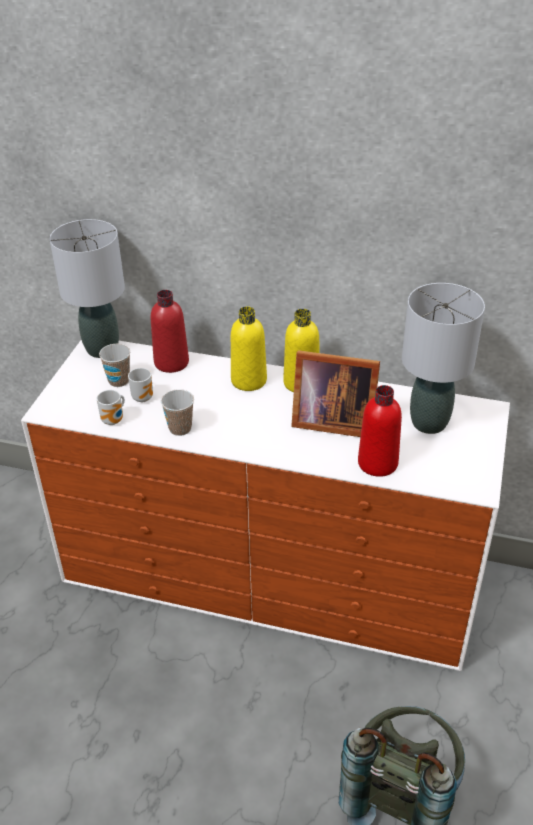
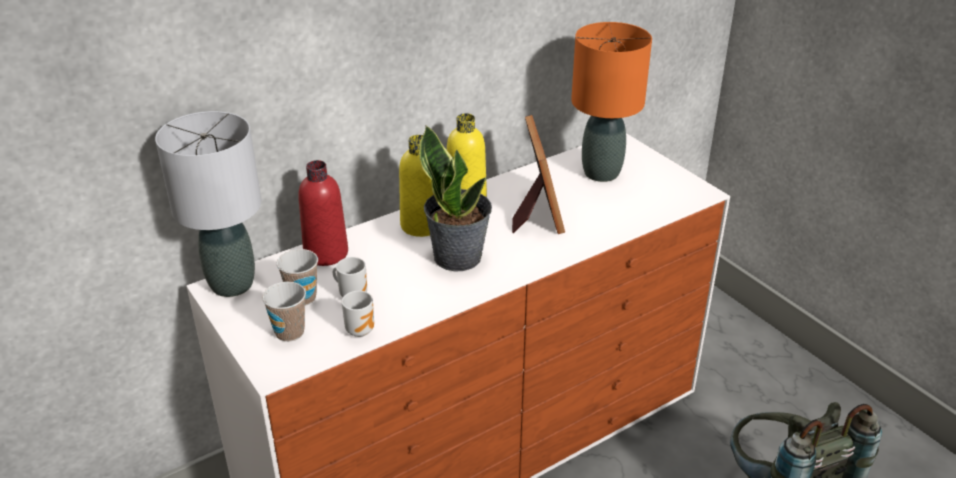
camera: 50 degrees left, 5 degrees down
cup [161,389,194,436] -> cup moved to [262,282,306,342]
picture frame [291,350,380,437] -> picture frame turned 60 degrees counterclockwise [512,115,565,234]
red bottle [358,385,402,477] -> none
grey table lamp [402,283,485,434] -> orange table lamp [571,22,652,182]
none -> potted plant [419,125,492,271]

